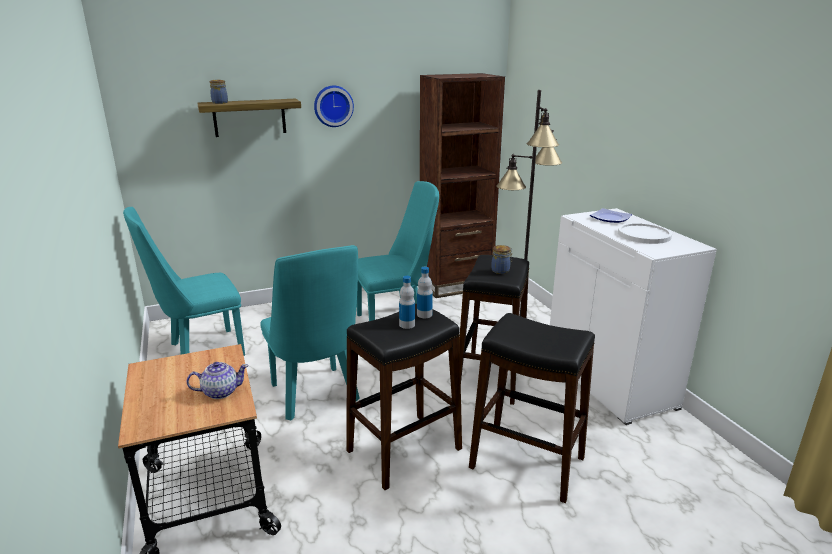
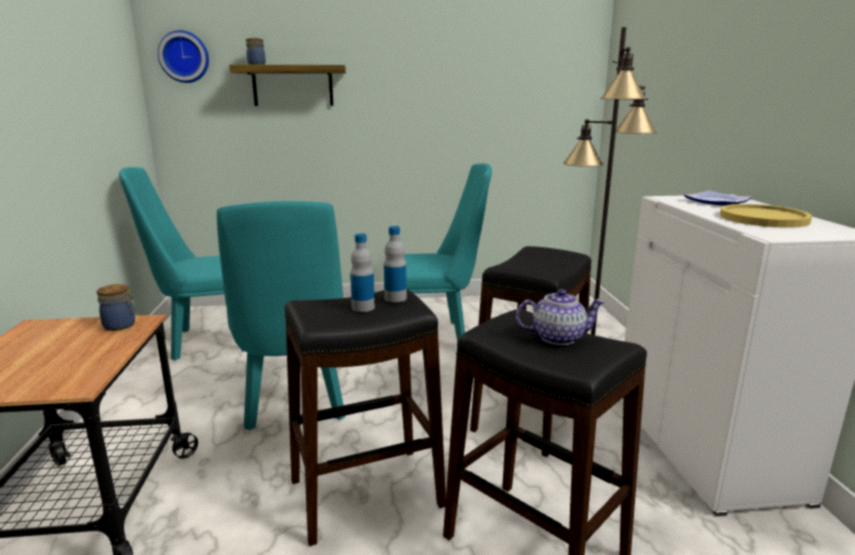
camera: 15 degrees right, 5 degrees down
teapot [187,362,249,399] -> teapot moved to [516,289,605,345]
wall clock [314,86,354,127] -> wall clock moved to [158,30,209,83]
brown bookcase [420,73,505,298] -> none
jar [491,245,513,274] -> jar moved to [97,284,136,331]
white plate [618,223,672,244] -> yellow plate [720,204,812,228]

